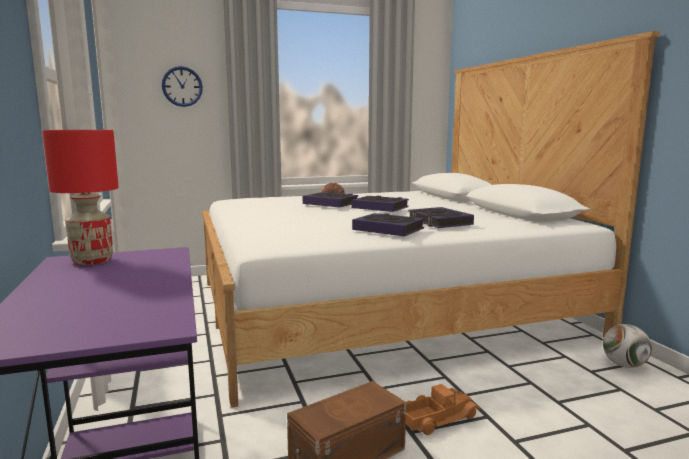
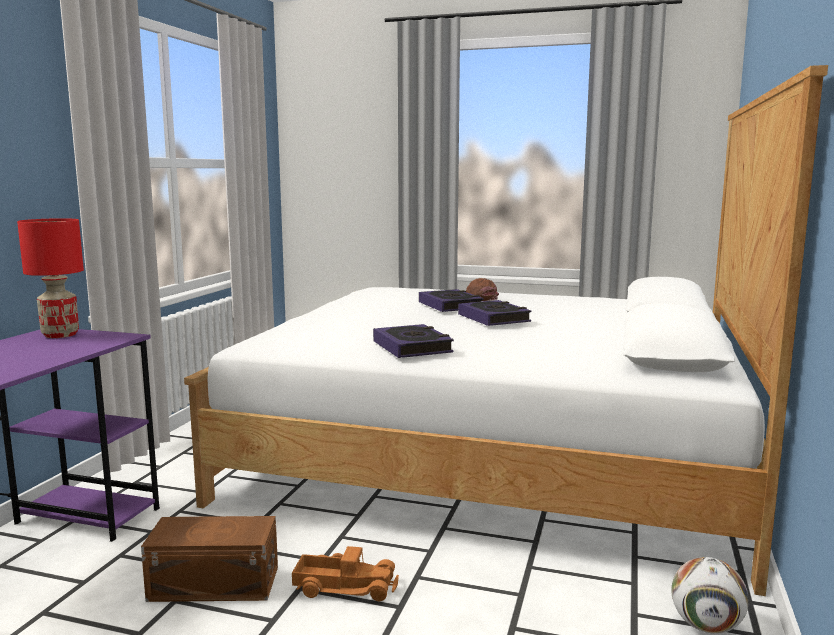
camera: 35 degrees right, 0 degrees up
wall clock [162,66,203,107] -> none
book [408,207,474,228] -> none

